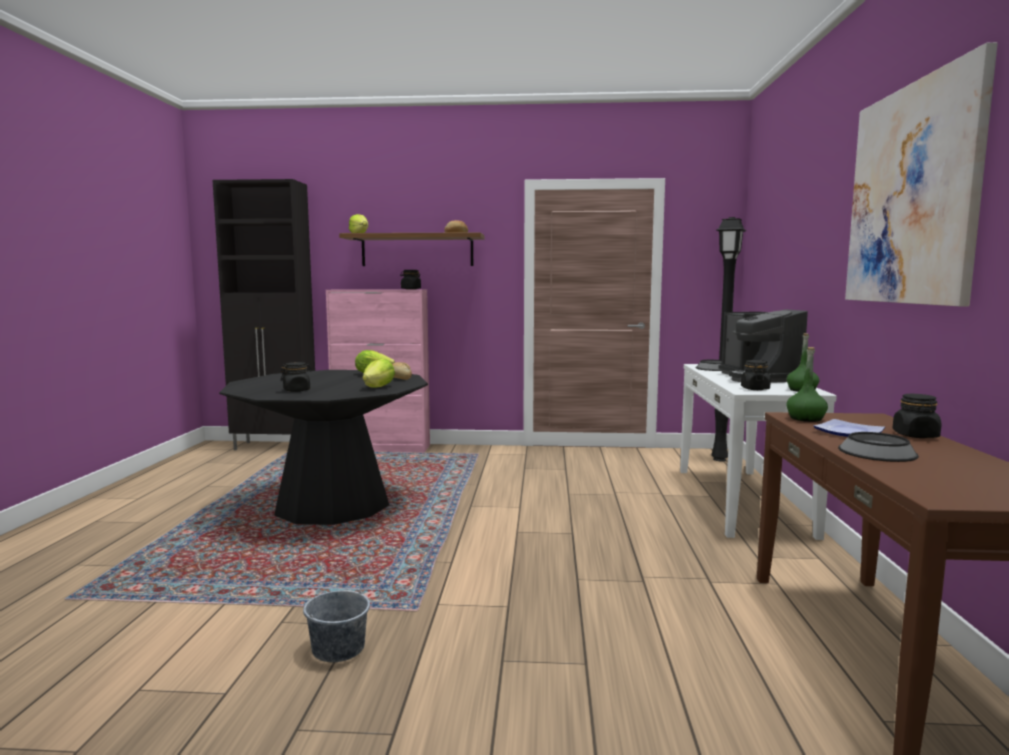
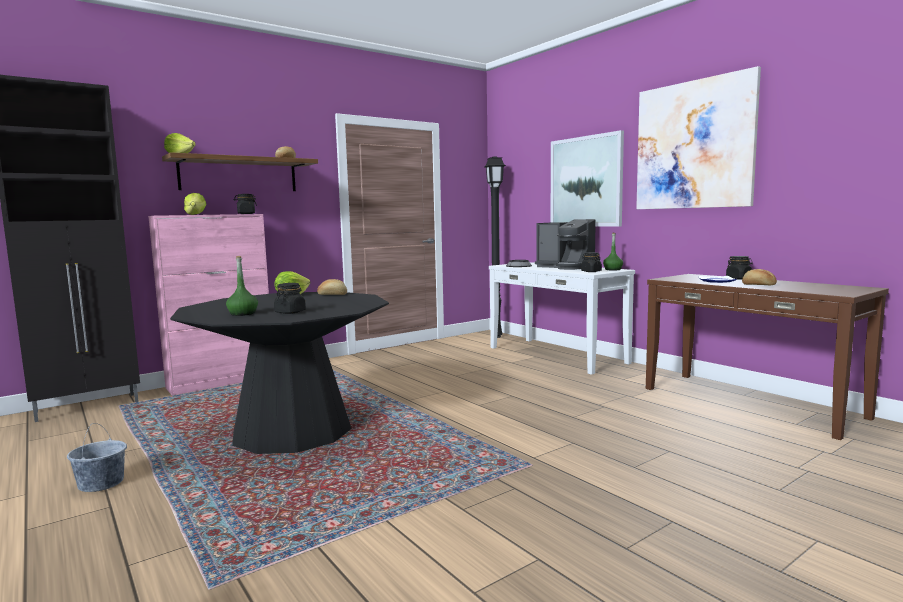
camera: 40 degrees left, 0 degrees up
grey bucket [303,570,370,662] -> grey bucket moved to [67,423,127,492]
lettuce [362,359,395,387] -> lettuce moved to [184,193,206,215]
green bottle [786,347,828,422] -> green bottle moved to [226,256,258,316]
bowl [838,432,919,462] -> bread [742,269,777,285]
none -> picture [551,130,624,227]

